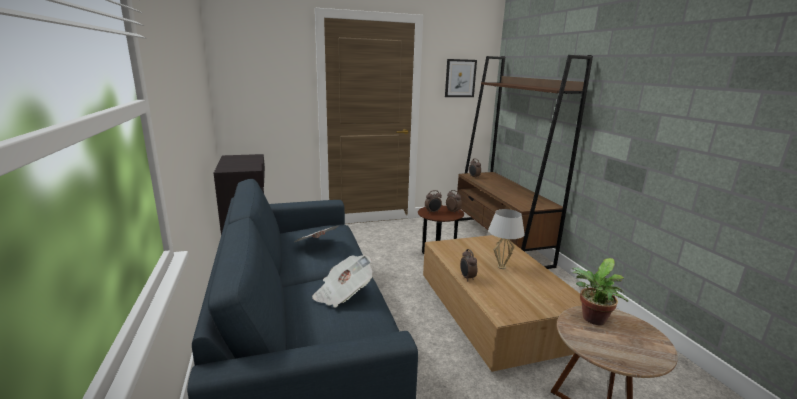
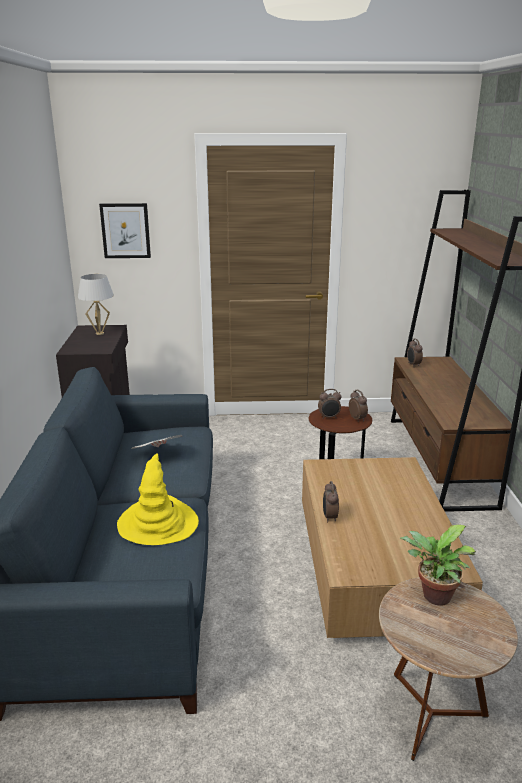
camera: 15 degrees right, 5 degrees up
newspaper [312,255,373,307] -> yellow hat [117,453,199,545]
picture [445,59,477,97] -> picture moved to [99,203,151,258]
white table lamp [488,209,525,269] -> white table lamp moved to [78,274,114,335]

